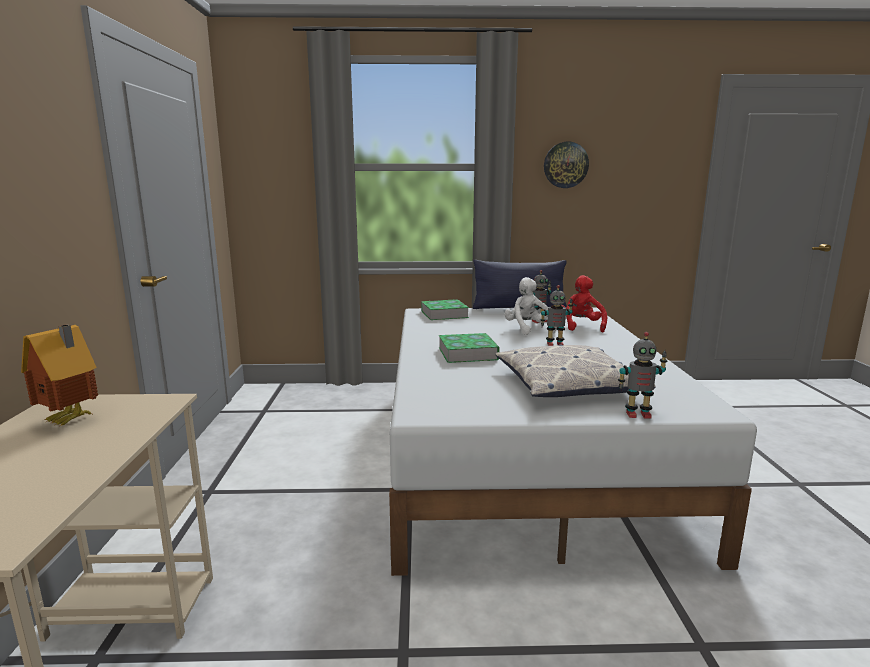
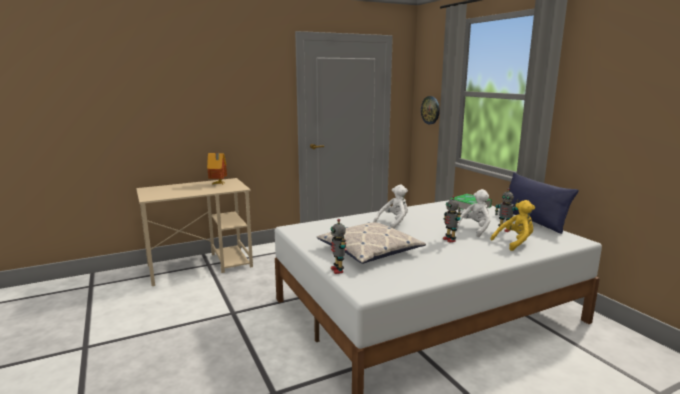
camera: 65 degrees right, 0 degrees up
book [439,333,500,363] -> white plush toy [373,185,408,229]
wall clock [544,142,589,188] -> wall clock moved to [421,96,440,124]
red plush toy [561,275,607,332] -> yellow plush toy [490,200,535,251]

